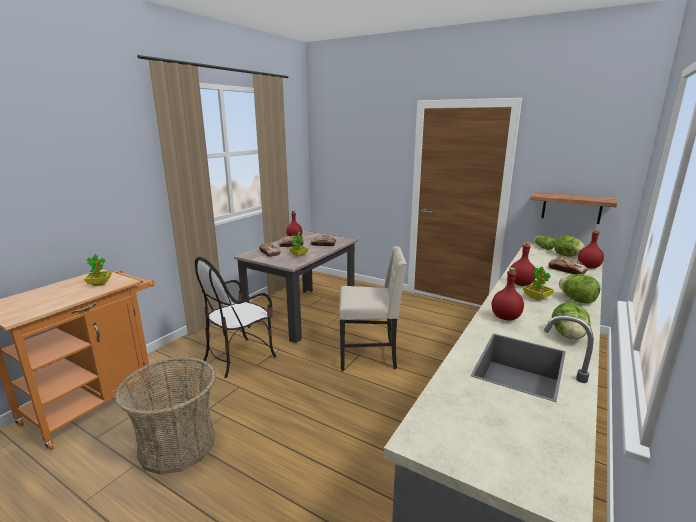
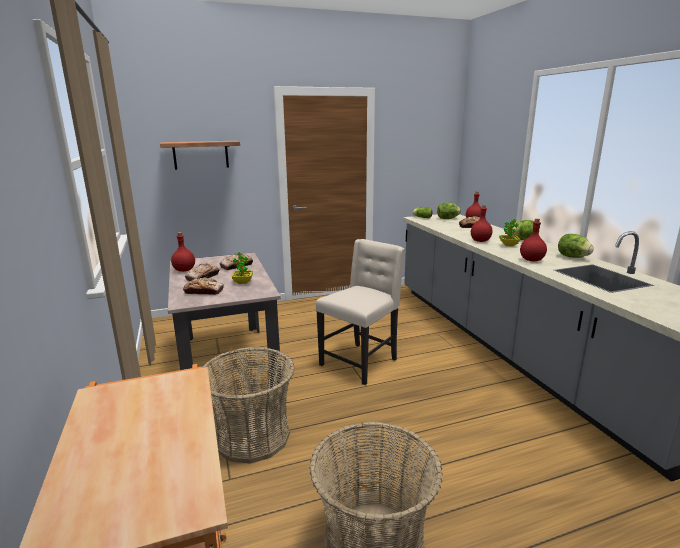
camera: 50 degrees left, 0 degrees up
potted plant [84,254,112,286] -> none
chair [195,257,276,378] -> basket [202,347,295,463]
shelf [530,192,617,224] -> shelf moved to [160,141,240,170]

